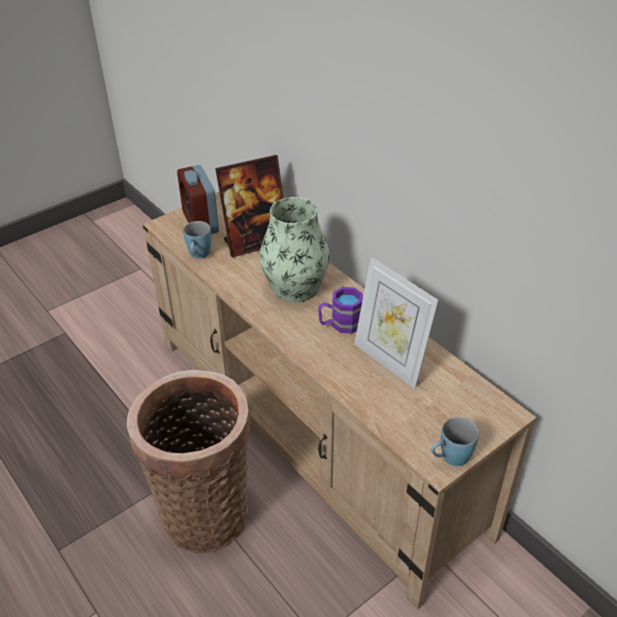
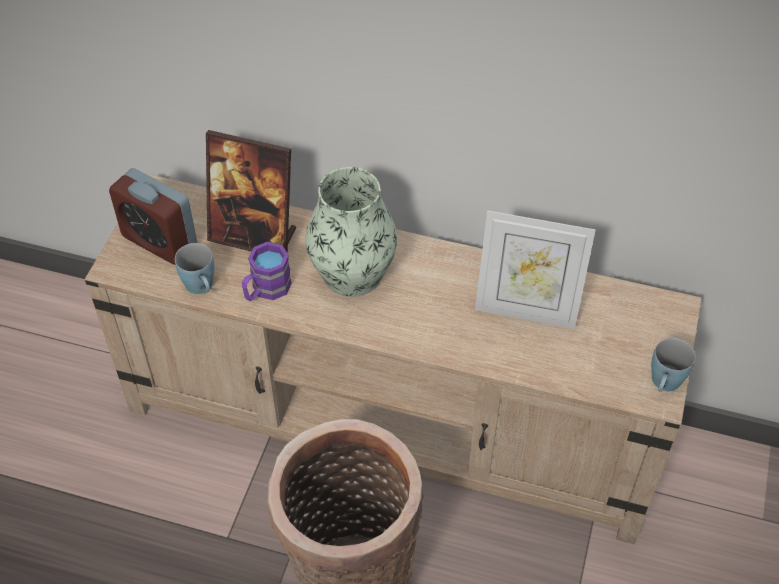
camera: 35 degrees left, 10 degrees up
picture frame [215,155,283,257] -> picture frame turned 75 degrees clockwise [206,130,296,253]
purple mug [318,287,363,334] -> purple mug moved to [242,242,292,301]

